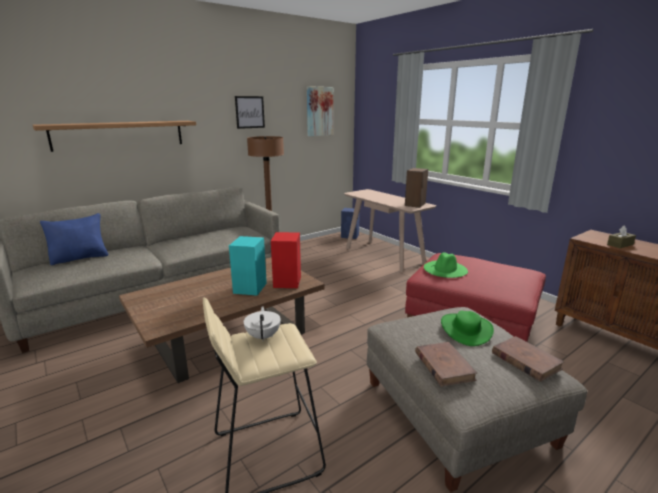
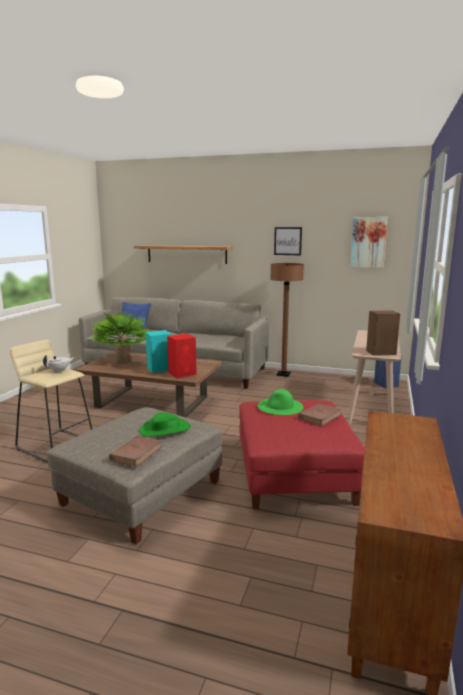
camera: 55 degrees right, 5 degrees down
brown book [415,342,478,387] -> brown book moved to [298,403,342,426]
brown tissue box [607,225,636,248] -> none
none -> potted plant [91,311,151,364]

